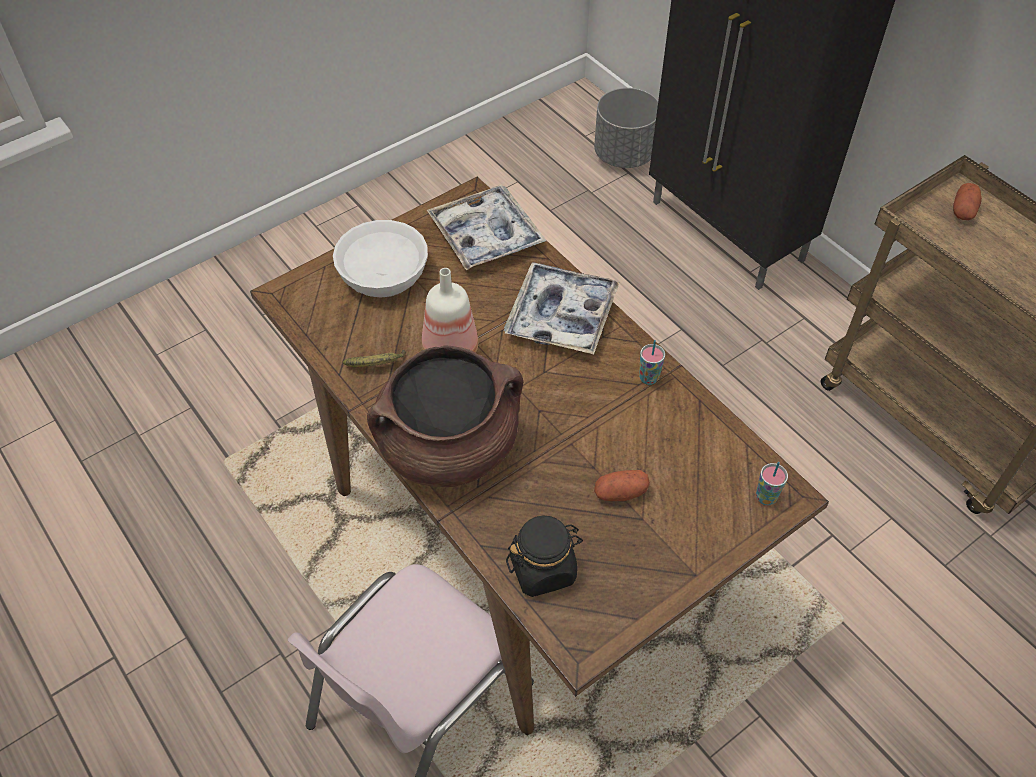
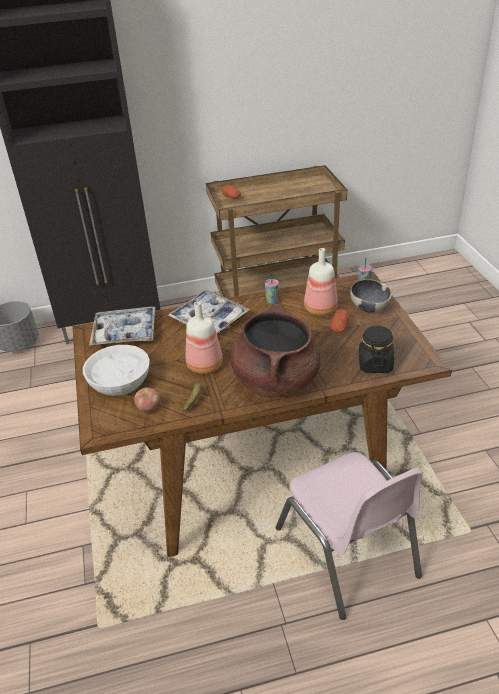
camera: 65 degrees left, 15 degrees down
none -> apple [134,387,160,412]
none -> bottle [304,248,338,316]
none -> bowl [350,279,392,313]

